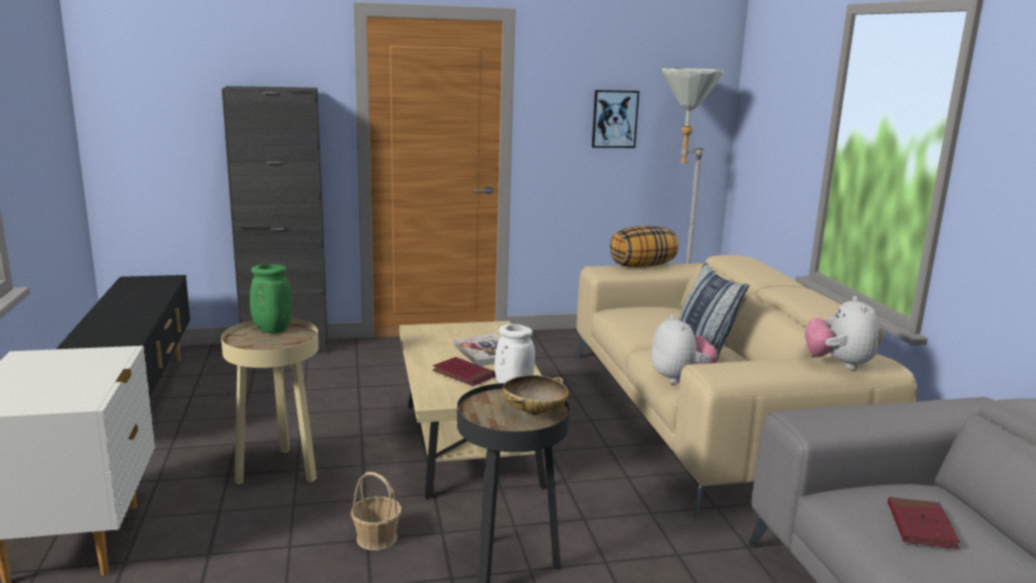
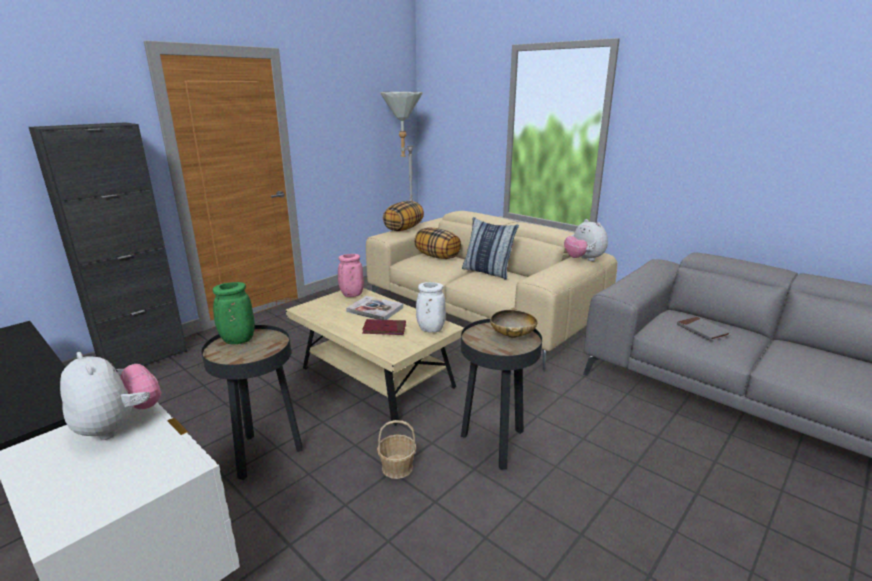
camera: 35 degrees left, 5 degrees up
beige side table [221,319,319,485] -> black side table [201,325,303,480]
picture [592,90,639,148] -> none
plush toy [651,314,717,384] -> plush toy moved to [60,352,162,440]
red book [888,497,960,549] -> grey book [677,316,731,341]
none -> pink vase [338,254,364,297]
none -> pillow [414,227,461,259]

